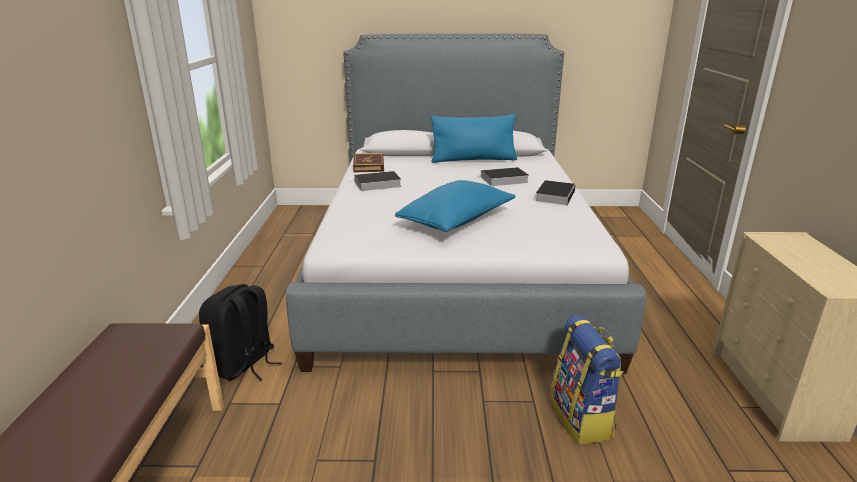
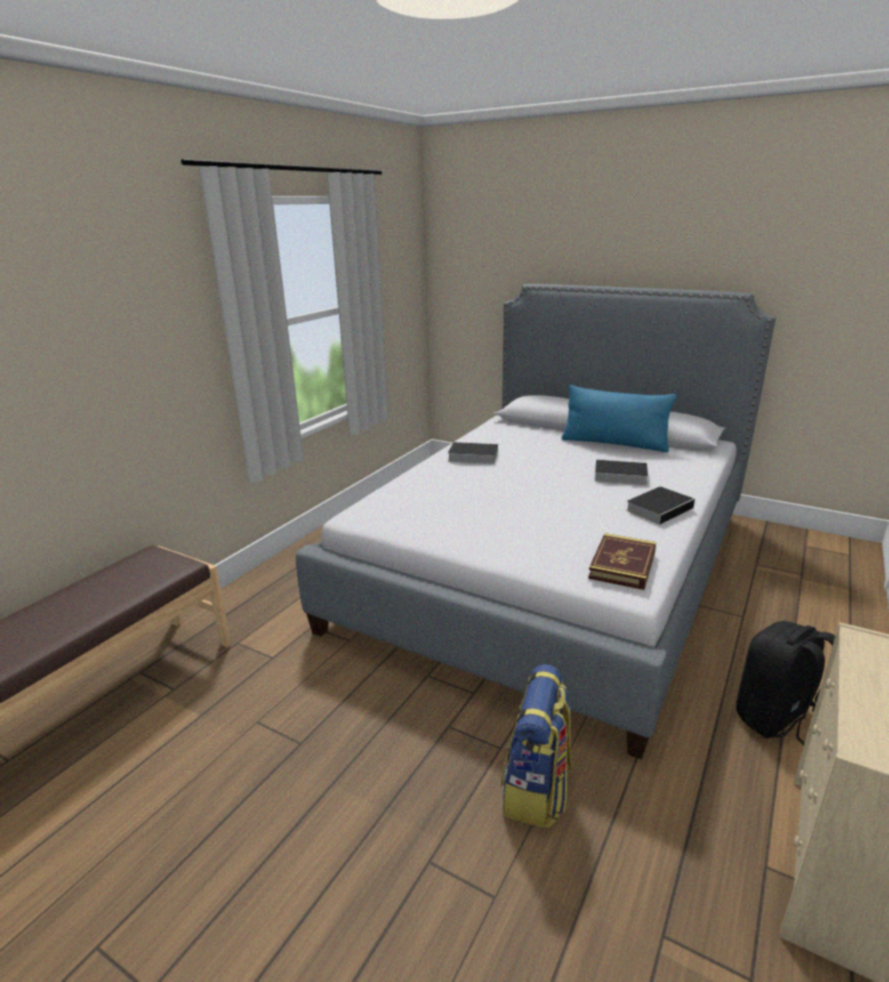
camera: 30 degrees right, 0 degrees up
black backpack [199,284,282,381] -> black backpack moved to [736,621,835,746]
book [353,153,384,173] -> book moved to [588,533,656,590]
blue pillow [395,180,516,232] -> none

